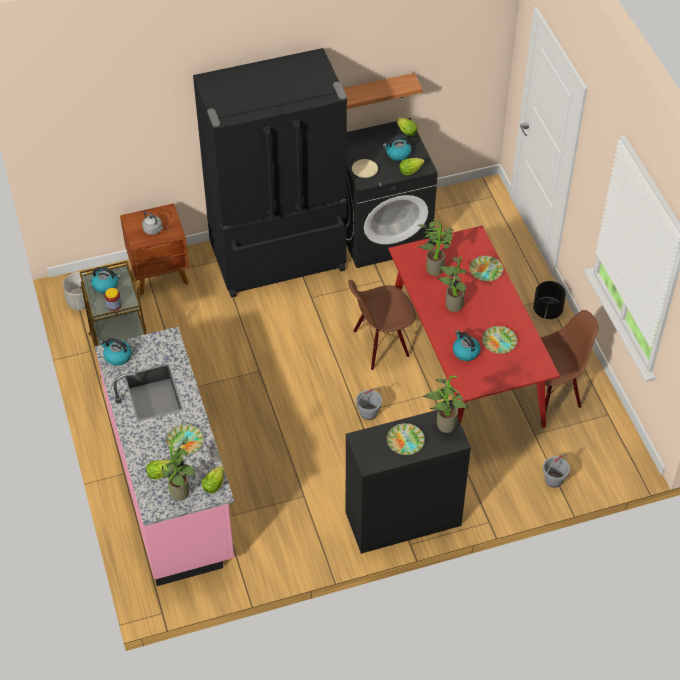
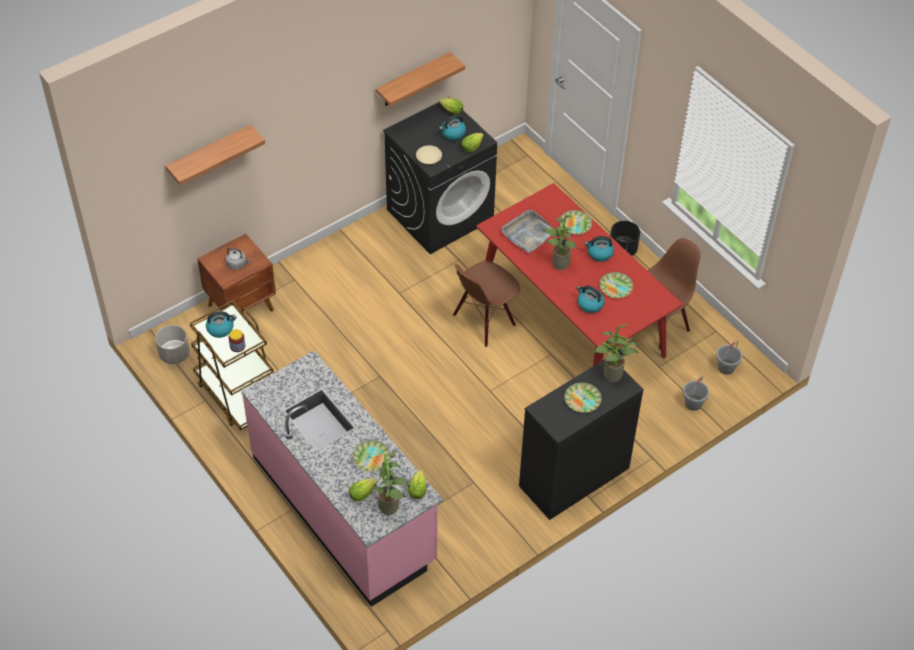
camera: 20 degrees left, 0 degrees up
kettle [100,338,132,366] -> kettle moved to [584,236,614,262]
black fridge [193,48,347,298] -> none
grey bucket [356,388,382,420] -> grey bucket moved to [716,341,742,374]
potted plant [417,219,454,276] -> grey tray [501,210,553,253]
none -> shelf [165,125,265,185]

